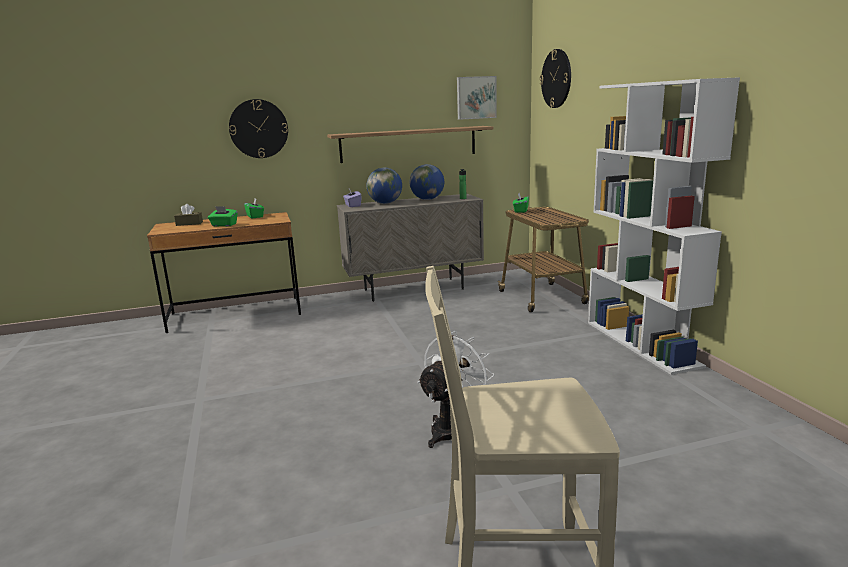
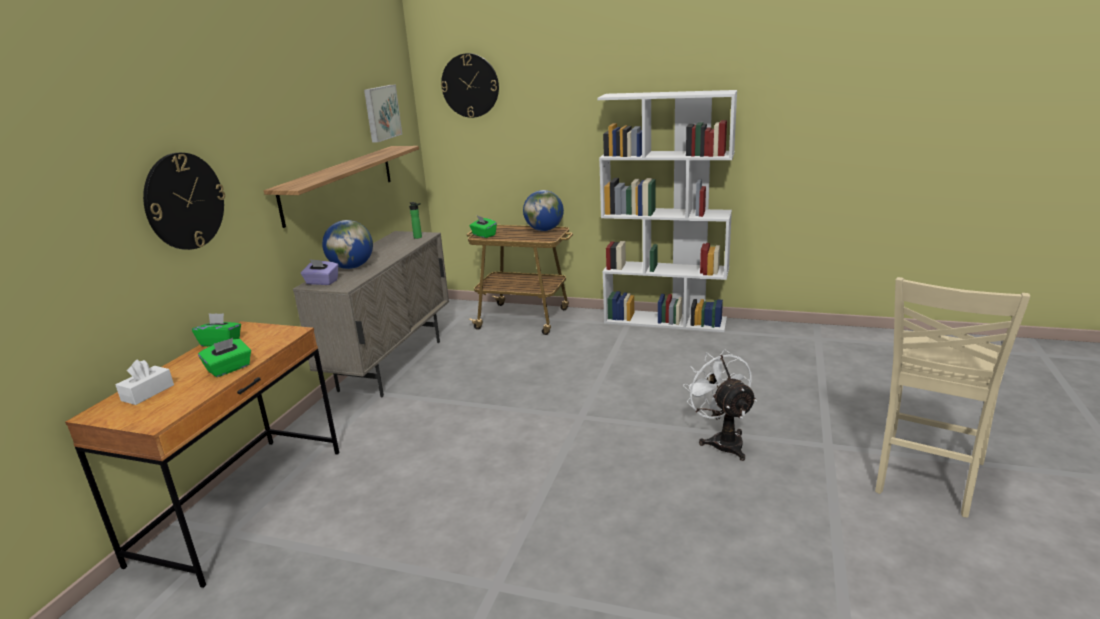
camera: 55 degrees left, 5 degrees up
brown tissue box [174,204,203,226] -> white tissue box [116,359,174,405]
globe [409,164,444,200] -> globe moved to [523,190,564,231]

